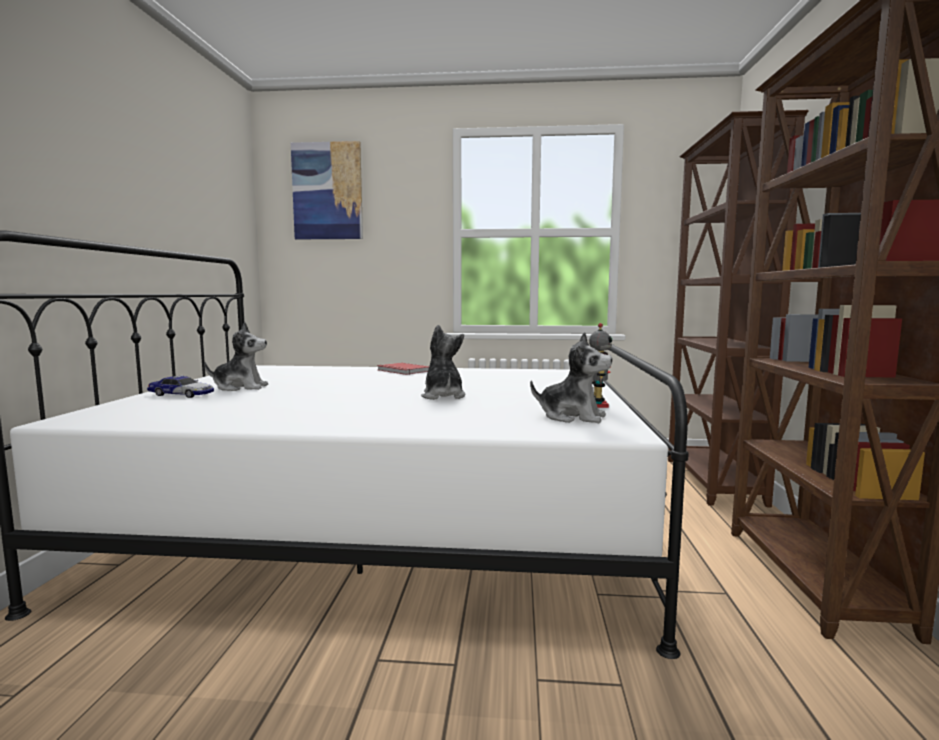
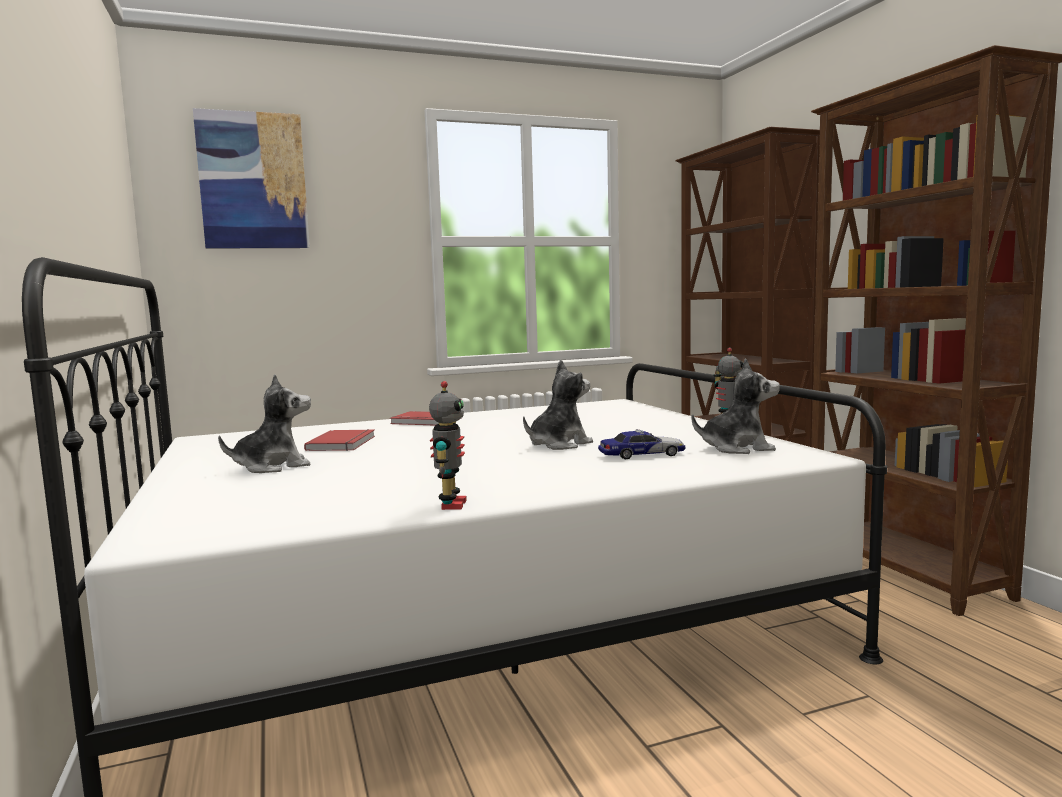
camera: 25 degrees left, 0 degrees up
toy car [147,375,214,398] -> toy car moved to [598,429,686,459]
plush toy [421,325,466,400] -> plush toy turned 90 degrees clockwise [523,360,593,450]
none -> red book [304,429,375,451]
none -> toy robot [429,381,467,510]

